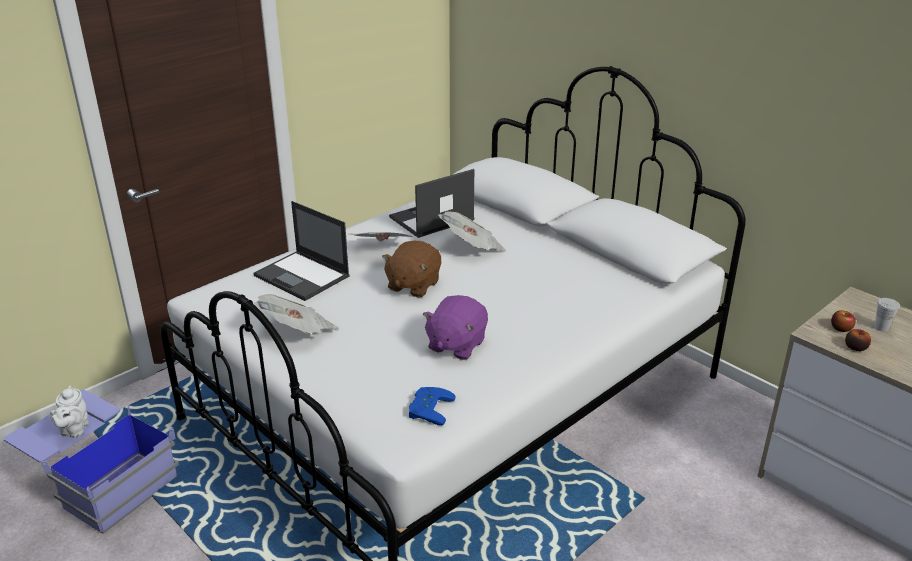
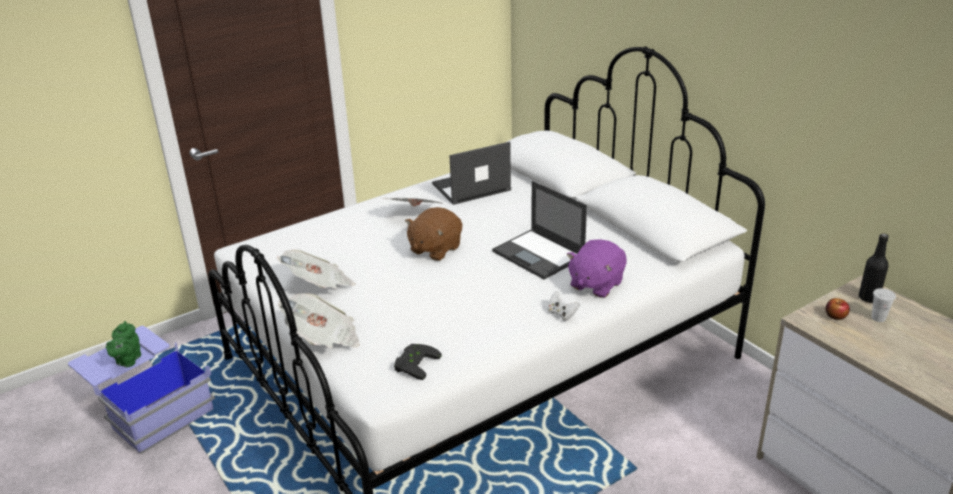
camera: 10 degrees right, 0 degrees up
white teapot [50,386,89,438] -> green teapot [106,321,141,367]
laptop [254,201,350,301] -> laptop moved to [492,181,587,280]
blue game controller [409,387,455,425] -> black game controller [394,344,442,380]
purple plush toy [423,295,488,360] -> purple plush toy moved to [567,239,626,298]
newspaper [438,212,506,251] -> newspaper moved to [278,293,360,348]
apple [845,329,871,351] -> none
none -> white game controller [548,291,580,321]
none -> black bottle [859,233,889,303]

